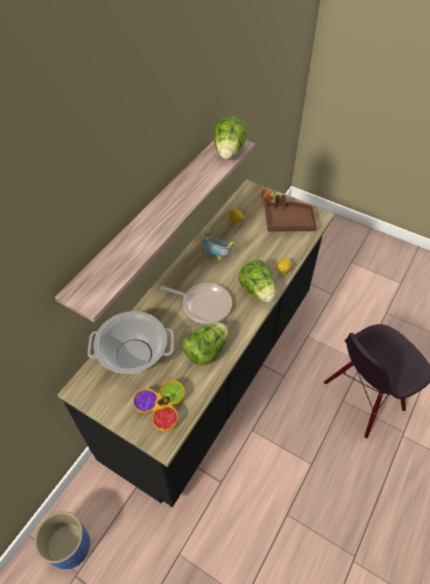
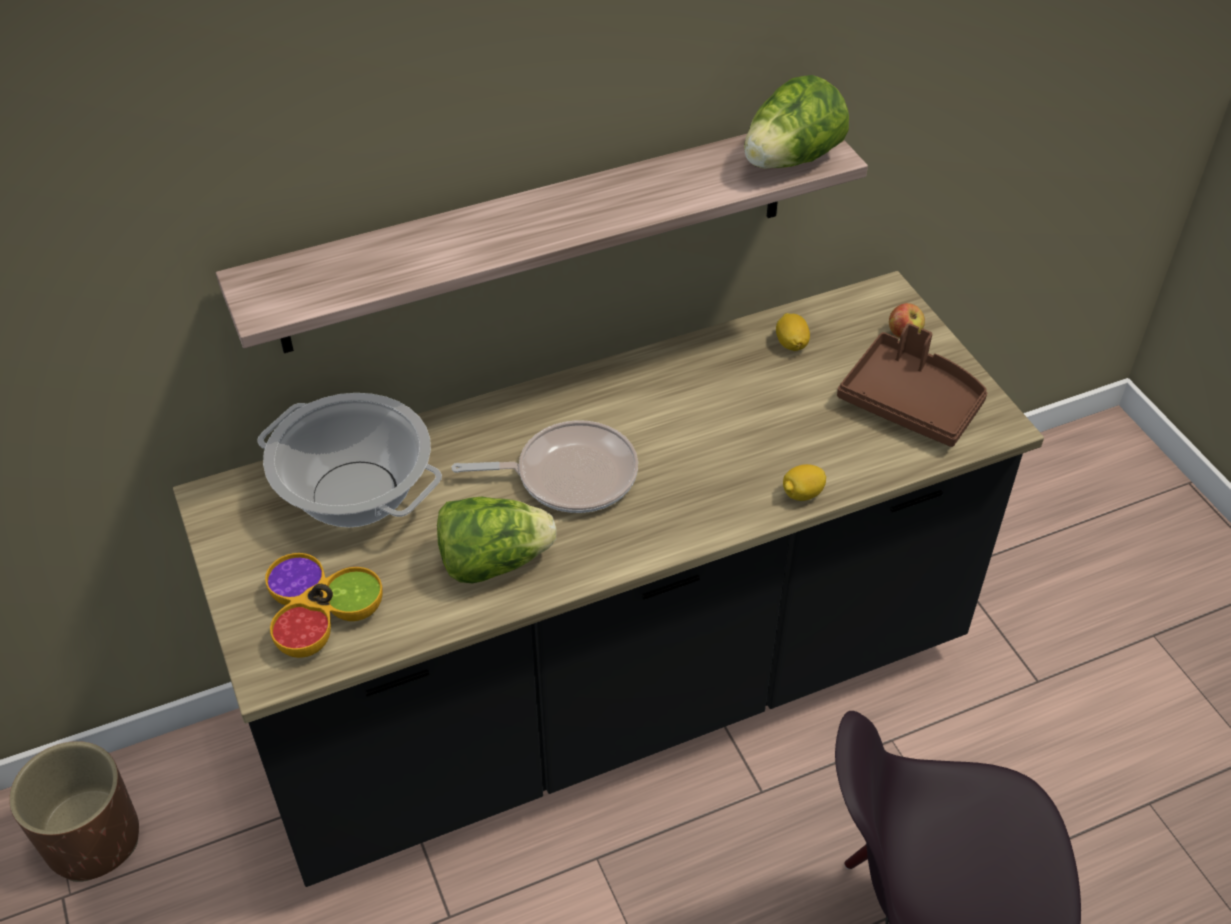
camera: 35 degrees right, 5 degrees down
blue planter [34,511,90,569] -> brown planter [9,741,139,882]
frying pan [160,283,232,324] -> frying pan turned 60 degrees counterclockwise [451,420,638,513]
bowl [201,230,234,260] -> none
lettuce [239,260,276,302] -> none

